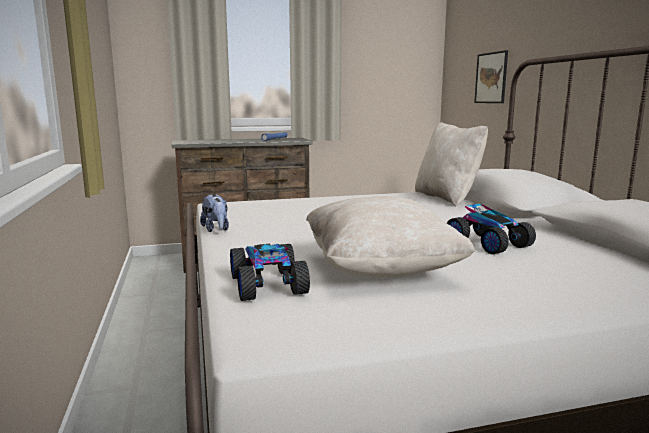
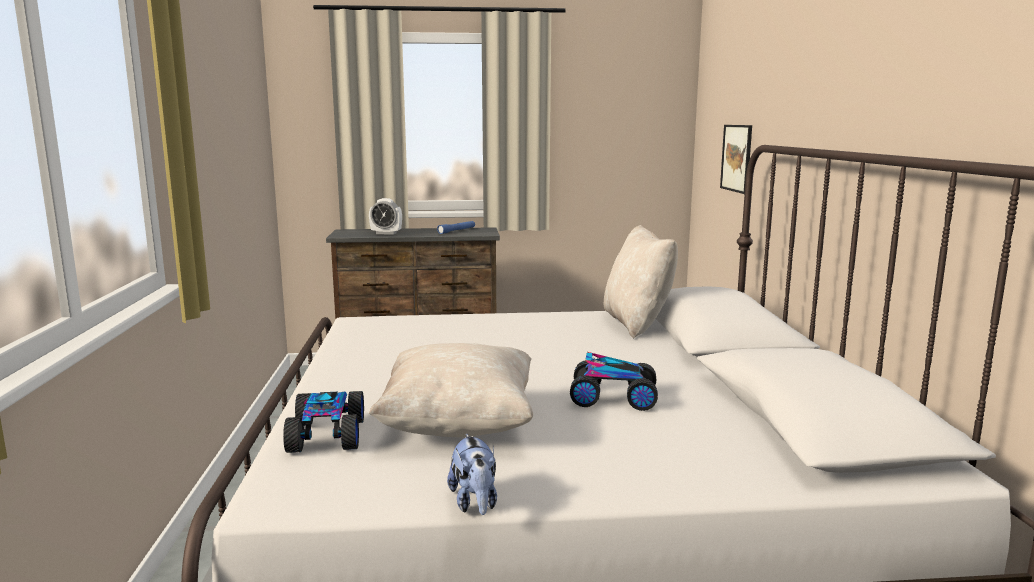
camera: 10 degrees right, 0 degrees up
plush toy [200,194,229,232] -> plush toy moved to [447,433,497,515]
toy car [447,203,536,254] -> toy car turned 60 degrees counterclockwise [570,352,658,411]
none -> alarm clock [369,198,402,235]

